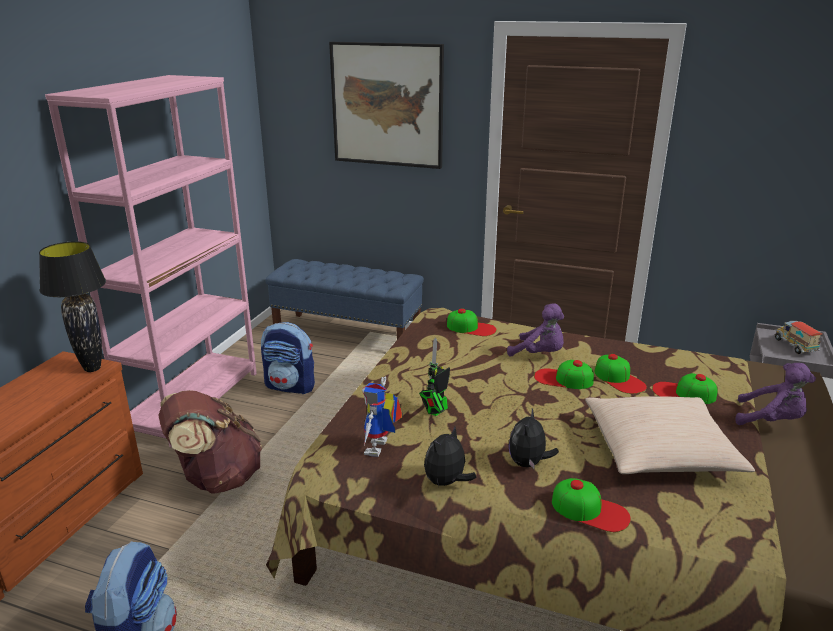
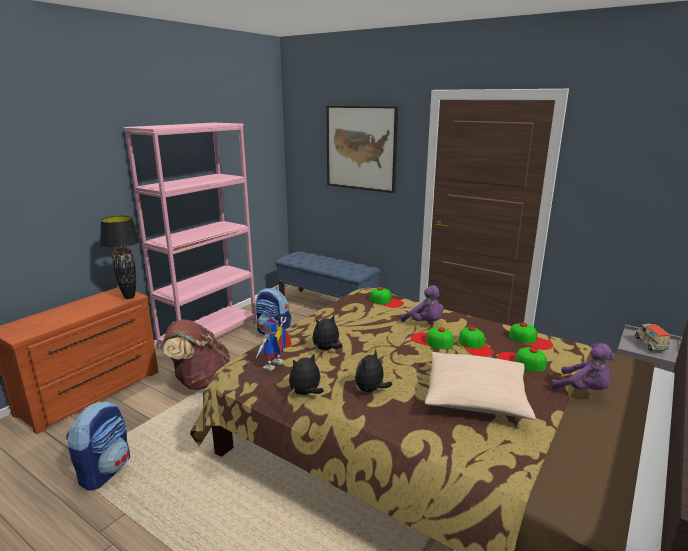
camera: 15 degrees right, 5 degrees down
toy robot [419,337,450,416] -> plush toy [313,315,342,350]
cap [552,478,631,532] -> cap moved to [509,323,553,350]

